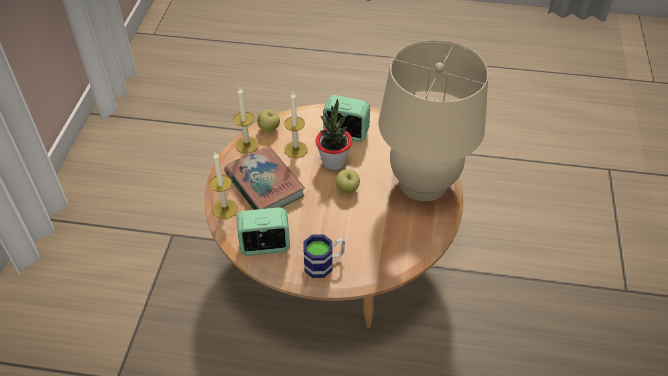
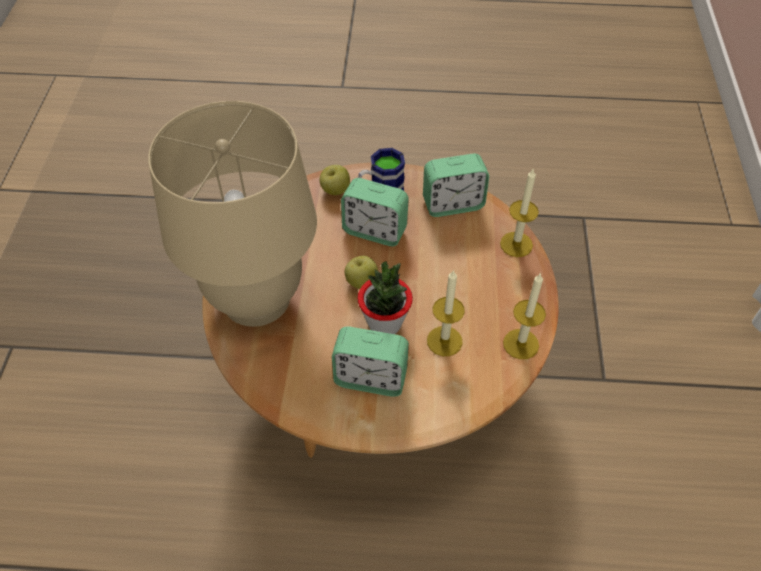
camera: 175 degrees right, 5 degrees up
book [225,146,305,210] -> none
apple [257,110,280,132] -> apple moved to [320,165,350,195]
none -> alarm clock [341,178,409,246]

